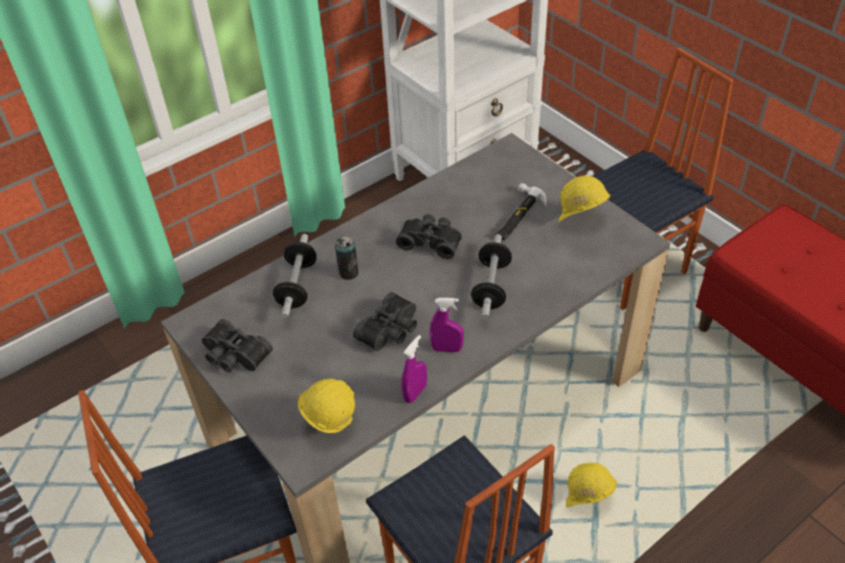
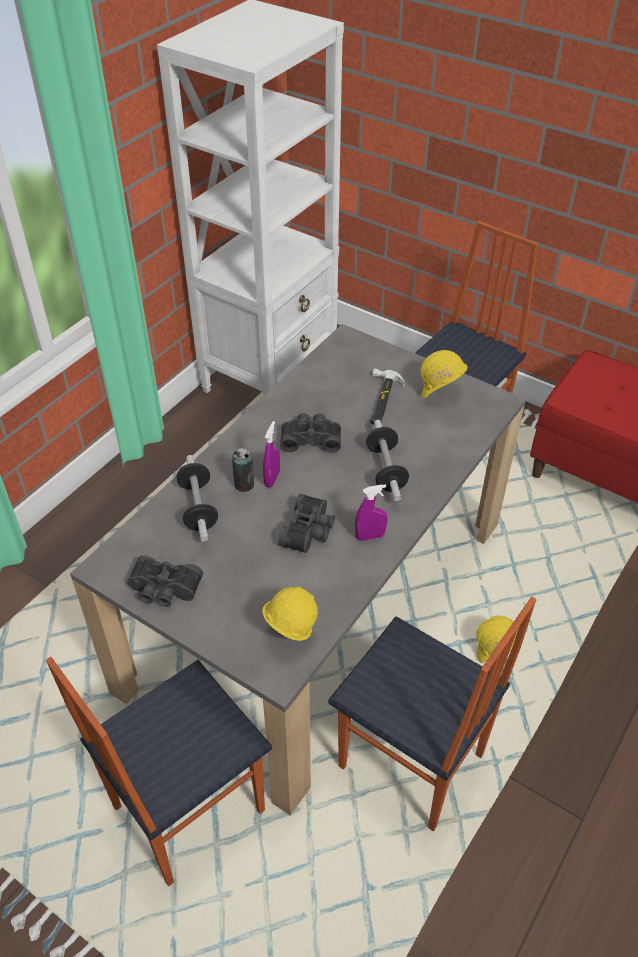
camera: 20 degrees left, 0 degrees up
purple spray bottle [401,335,427,403] -> purple spray bottle moved to [263,421,280,487]

